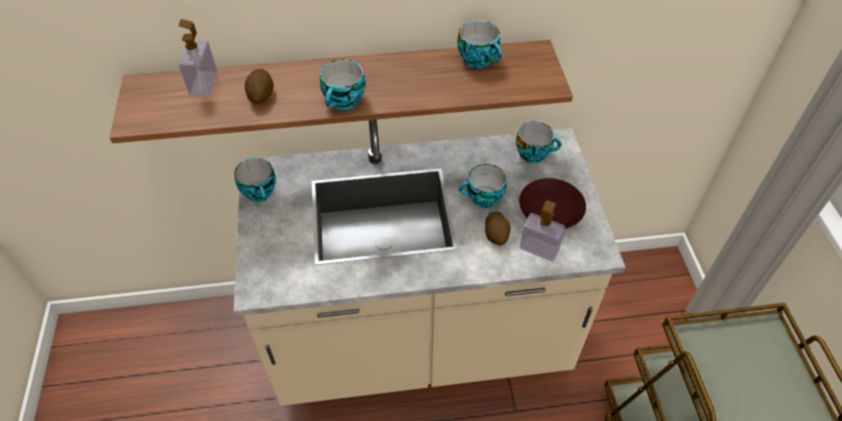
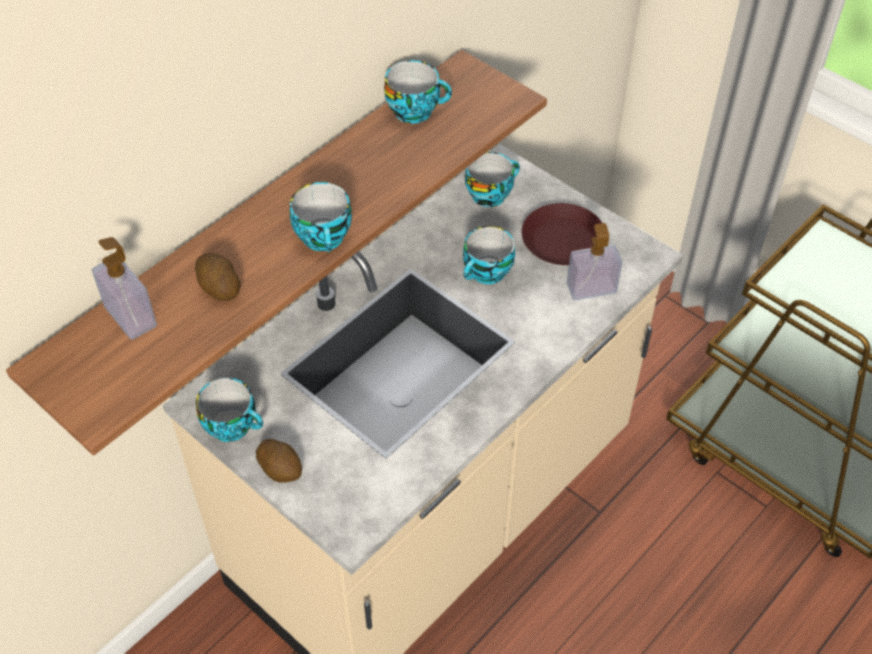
camera: 40 degrees left, 0 degrees up
potato [485,212,511,245] -> potato moved to [256,439,302,483]

